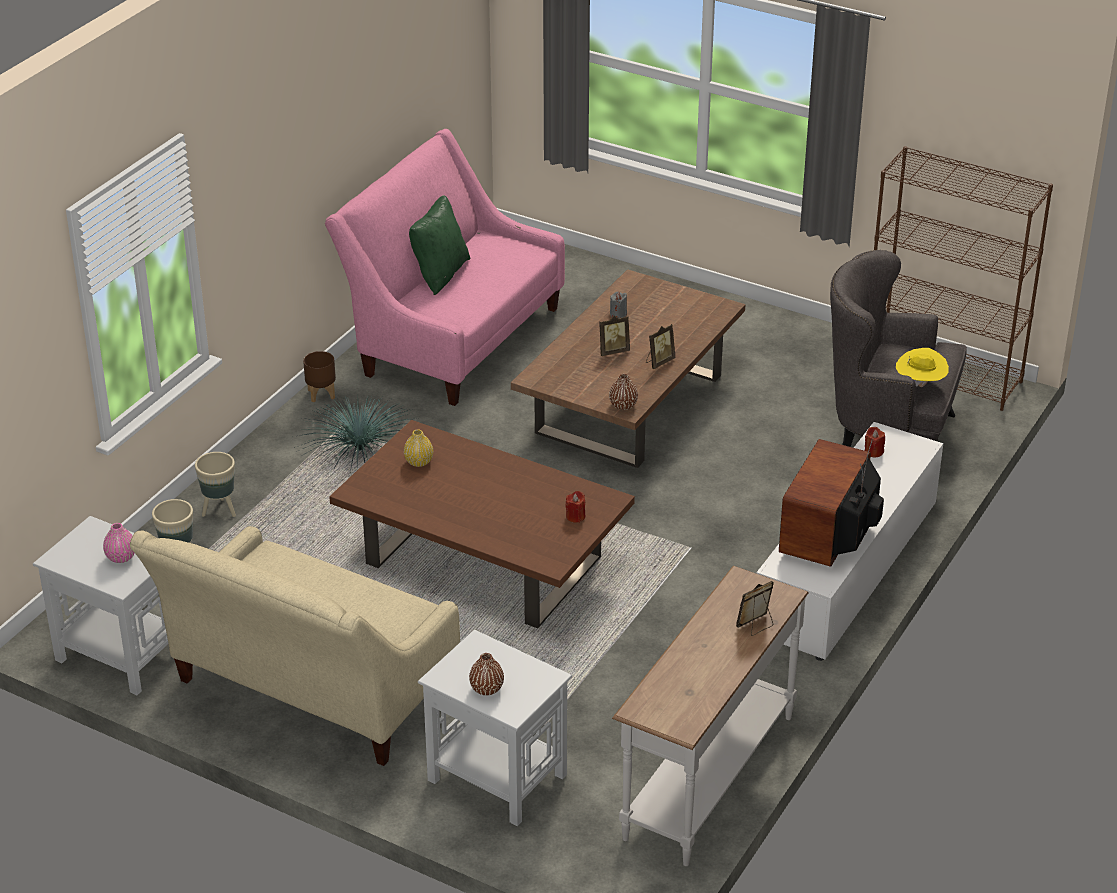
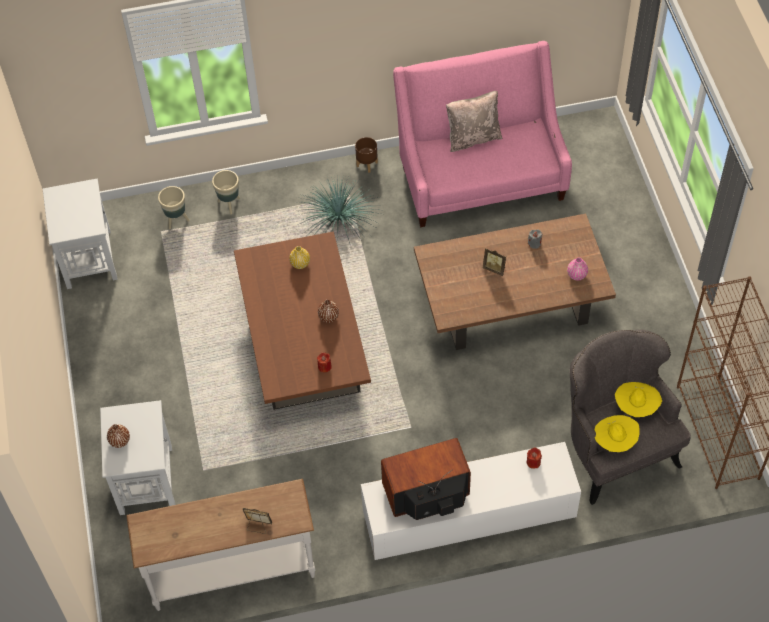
camera: 50 degrees right, 20 degrees up
pink vase [103,523,135,563] -> pink vase moved to [567,257,588,281]
beige sofa [130,526,460,766] -> none
green pillow [409,195,470,295] -> beige pillow [446,91,503,152]
brown vase [609,374,638,410] -> brown vase moved to [318,300,339,323]
picture frame [646,324,675,369] -> none
none -> yellow hat [615,382,662,417]

